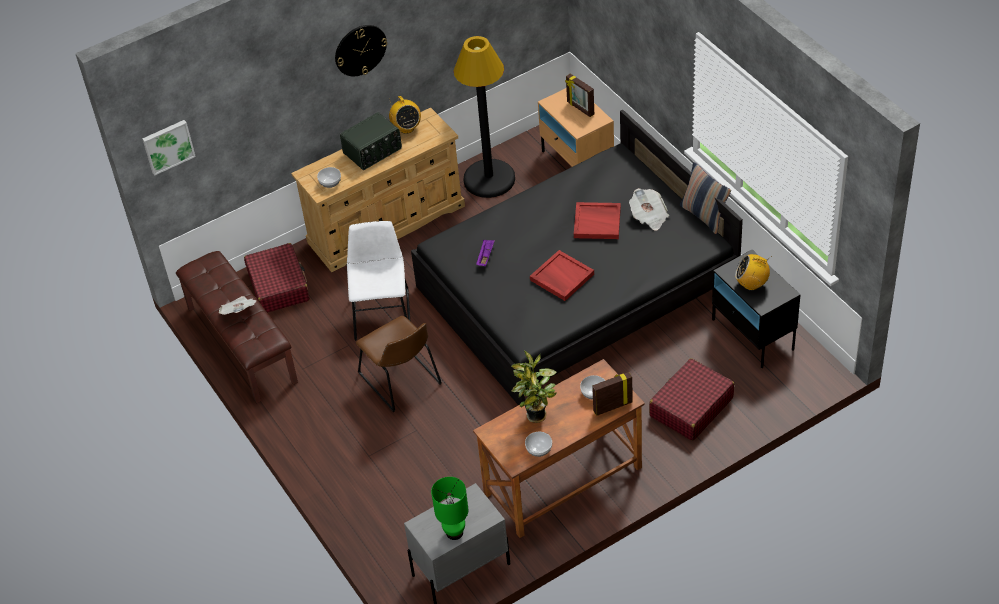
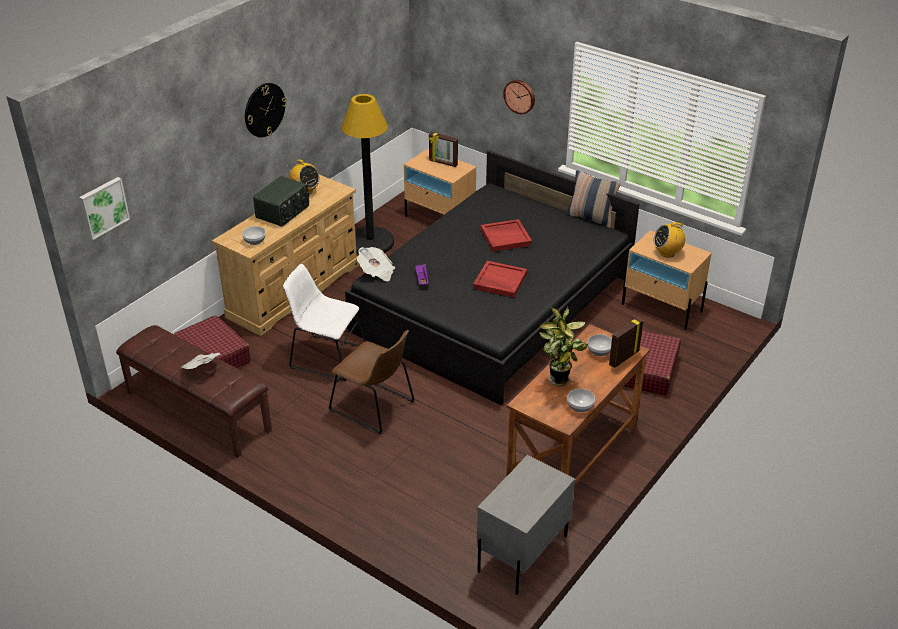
camera: 25 degrees left, 10 degrees down
white chair [347,221,410,341] -> white chair turned 45 degrees counterclockwise [283,264,366,381]
green table lamp [431,477,468,540] -> none
newspaper [629,188,669,231] -> newspaper moved to [357,247,395,281]
black nightstand [712,250,801,368] -> beige nightstand [622,230,712,330]
none -> wall clock [503,80,535,114]

